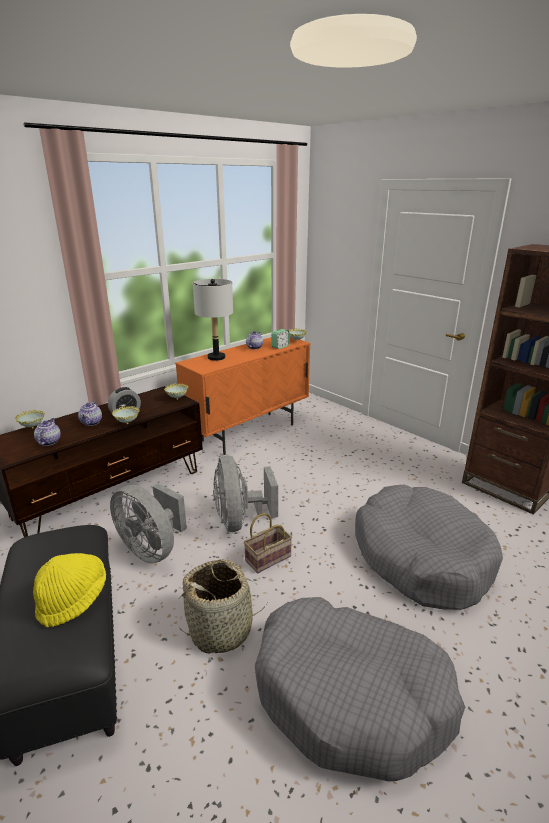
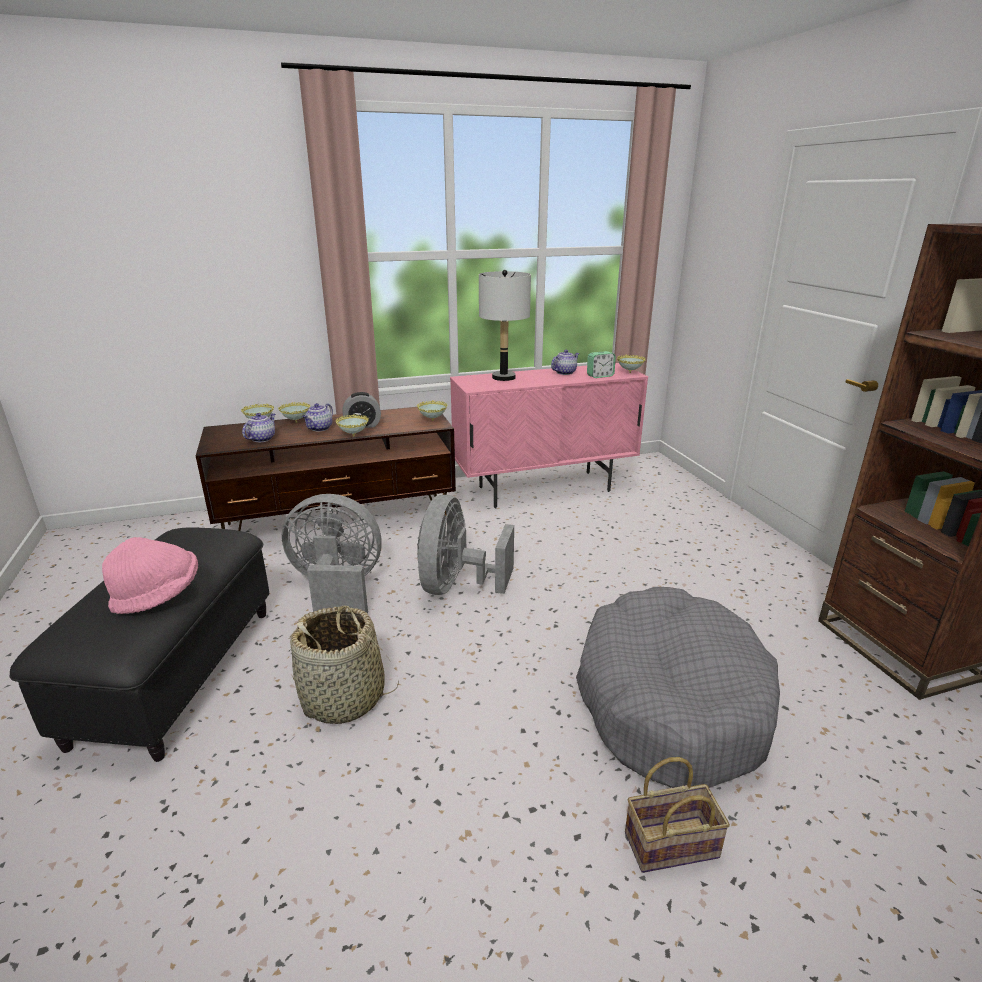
camera: 25 degrees right, 0 degrees up
yellow hat [33,553,106,627] -> pink hat [102,537,198,614]
grey fan [110,483,187,564] -> grey fan turned 120 degrees clockwise [282,494,382,614]
orange cabinet [175,337,310,455] -> pink cabinet [450,363,648,508]
basket [244,513,292,573] -> basket moved to [625,757,730,873]
grey dog bed [255,597,465,782] -> none
none -> bowl [278,402,310,423]

